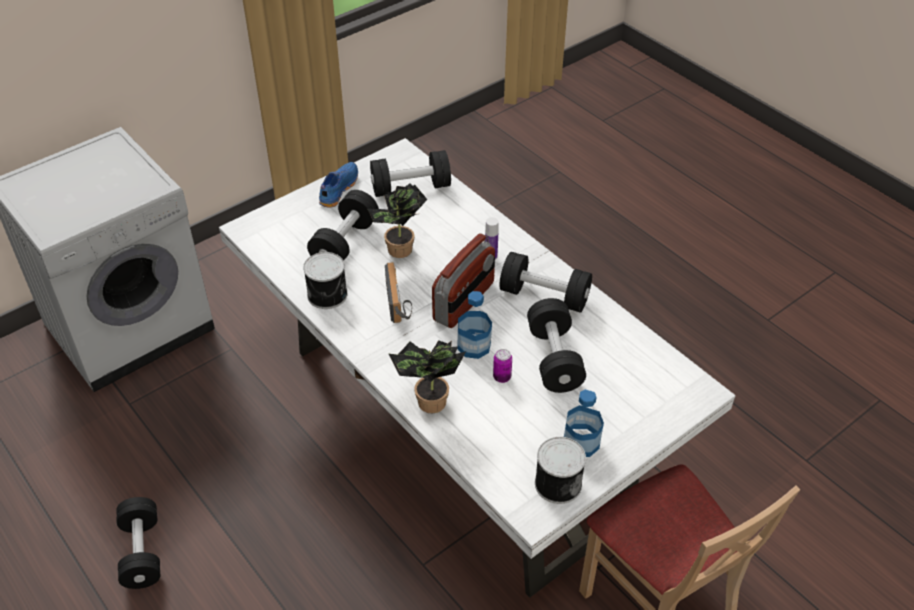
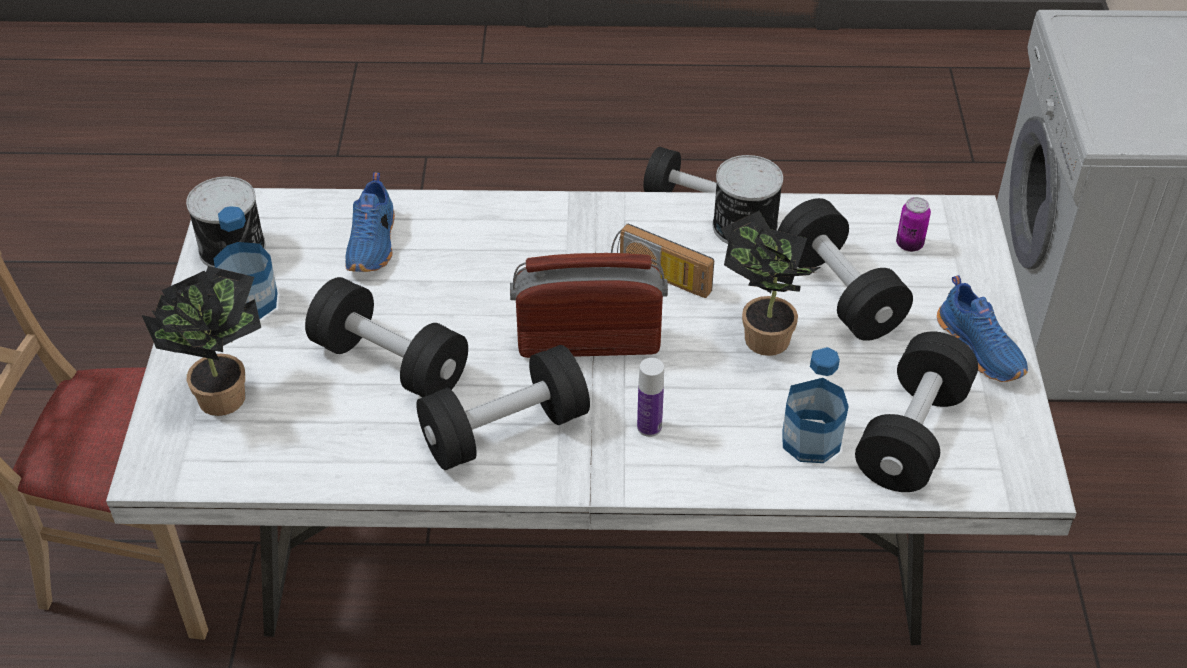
camera: 130 degrees right, 0 degrees up
potted plant [389,340,466,413] -> potted plant moved to [142,266,261,416]
radio [432,233,495,328] -> radio turned 105 degrees clockwise [510,253,668,358]
bottle [457,291,492,359] -> bottle moved to [782,347,849,463]
can [493,349,512,383] -> can moved to [896,197,931,252]
none -> blue shoe [345,172,395,272]

